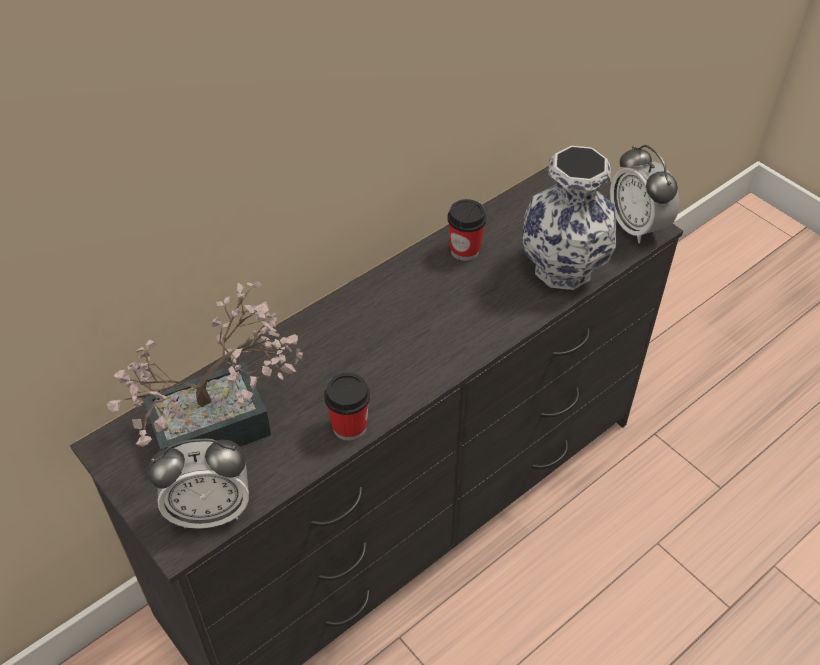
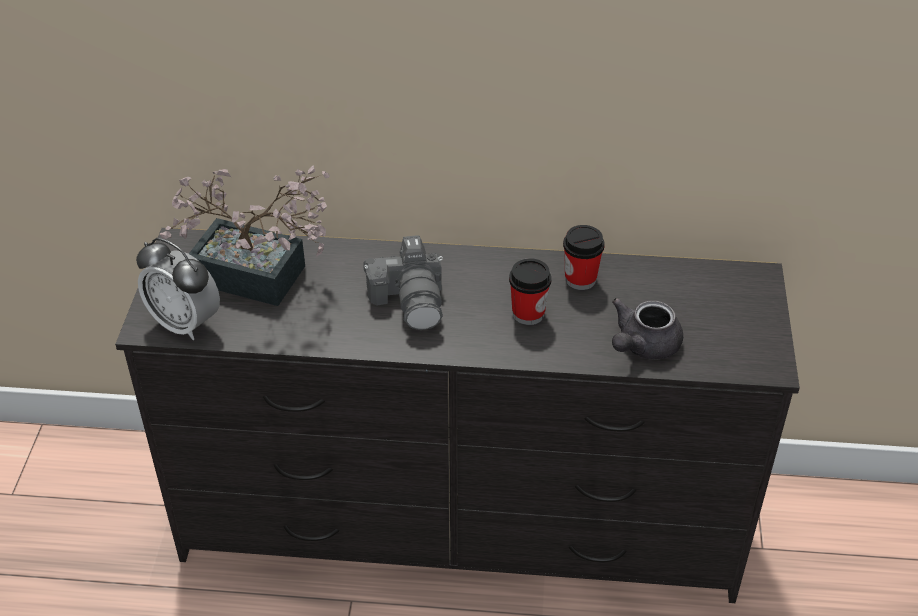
camera: 45 degrees right, 5 degrees down
cup [324,373,370,441] -> cup moved to [509,258,552,325]
vase [522,146,616,290] -> grey teapot [612,298,683,360]
alarm clock [610,145,679,243] -> none
none -> camera [363,235,443,330]

